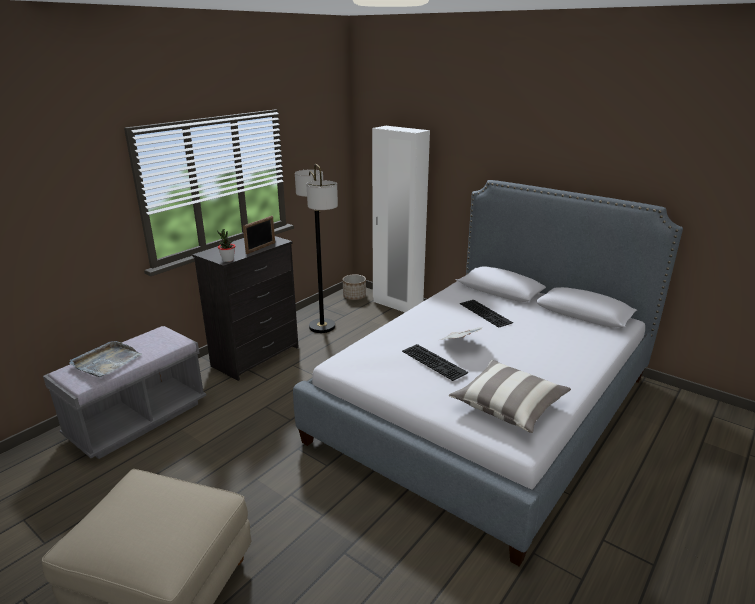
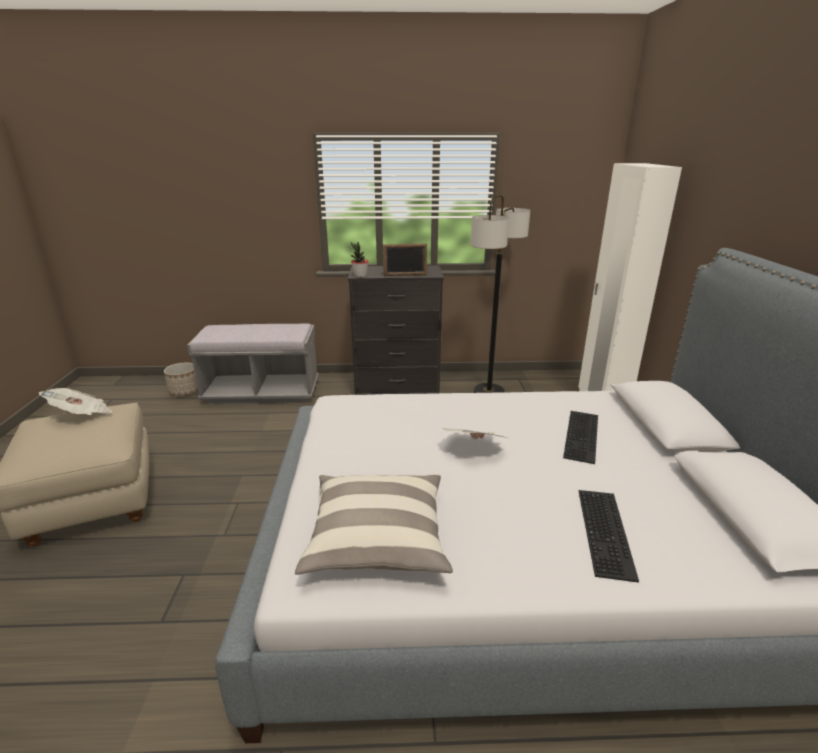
camera: 50 degrees right, 0 degrees up
grey tray [69,341,142,377] -> none
planter [343,274,366,300] -> planter moved to [164,363,198,396]
keyboard [402,344,468,381] -> keyboard moved to [579,490,639,583]
none -> newspaper [39,388,112,415]

